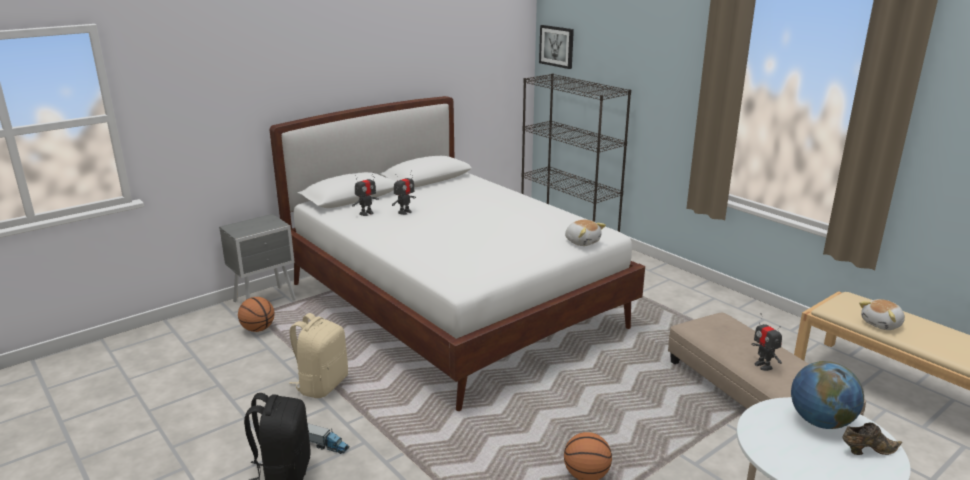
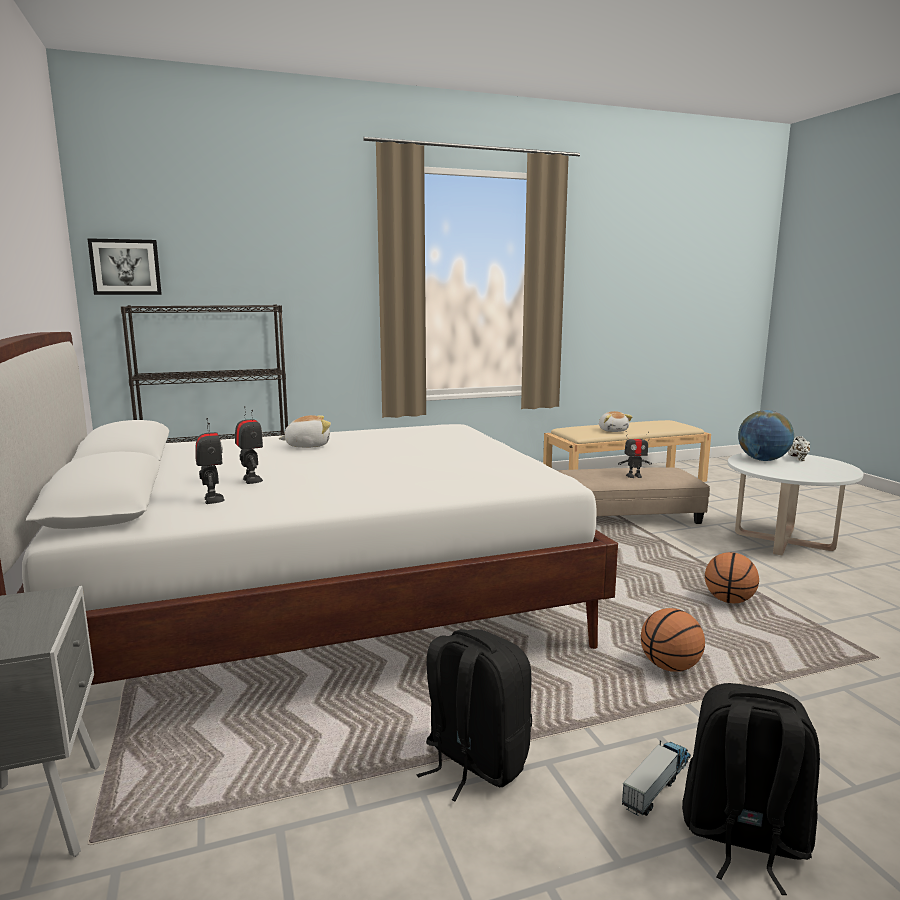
camera: 70 degrees left, 10 degrees down
basketball [238,297,274,332] -> basketball moved to [641,608,705,672]
beige backpack [289,313,348,398] -> black backpack [417,629,532,802]
plush toy [565,220,606,246] -> plush toy moved to [278,415,331,448]
brown shoe [842,423,902,455] -> white shoe [789,436,810,461]

